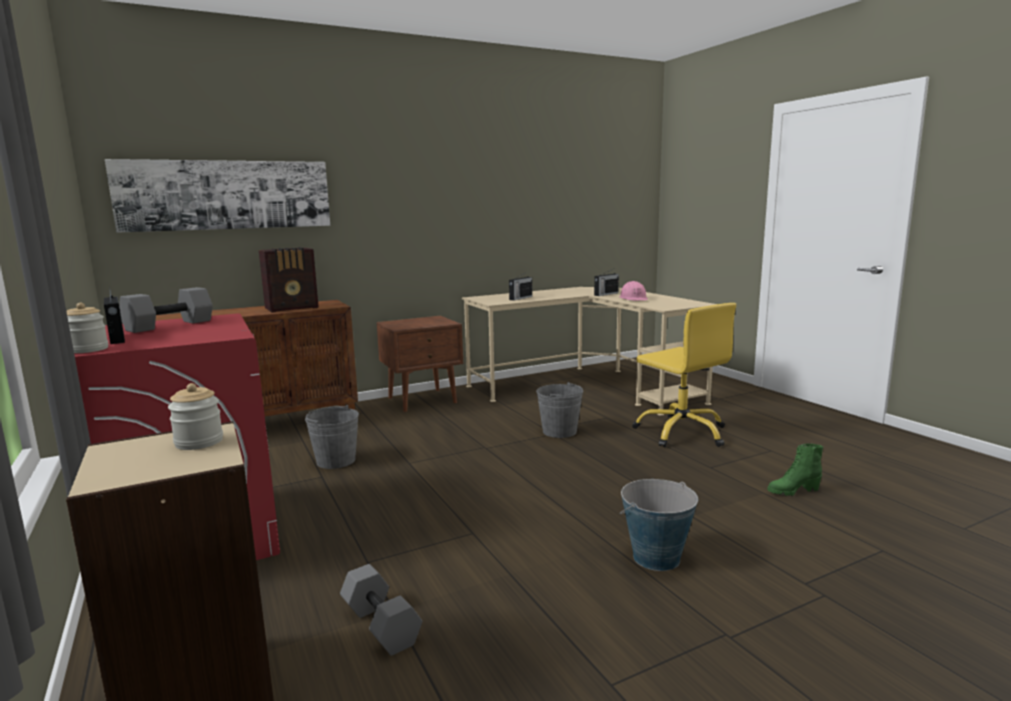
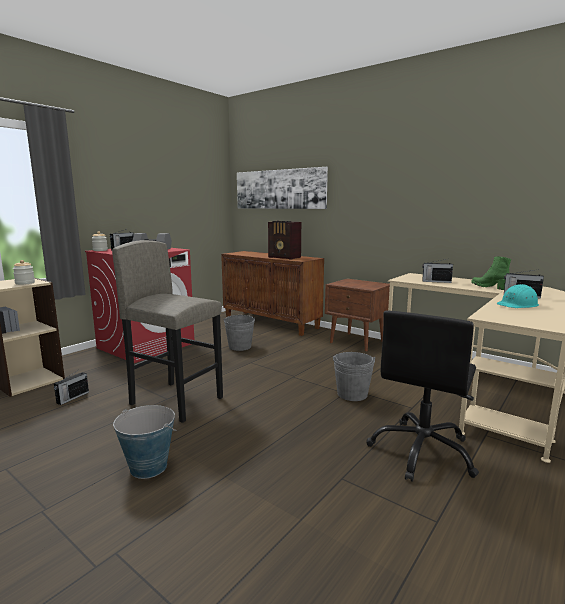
camera: 65 degrees right, 0 degrees up
grey dumbbell [340,564,422,656] -> radio [54,370,89,405]
pink hard hat [619,281,648,301] -> turquoise hard hat [497,284,539,308]
yellow office chair [632,303,736,447] -> black office chair [367,311,479,482]
green boot [767,443,823,496] -> green boot moved to [471,256,511,290]
none -> grey stool [112,240,223,423]

